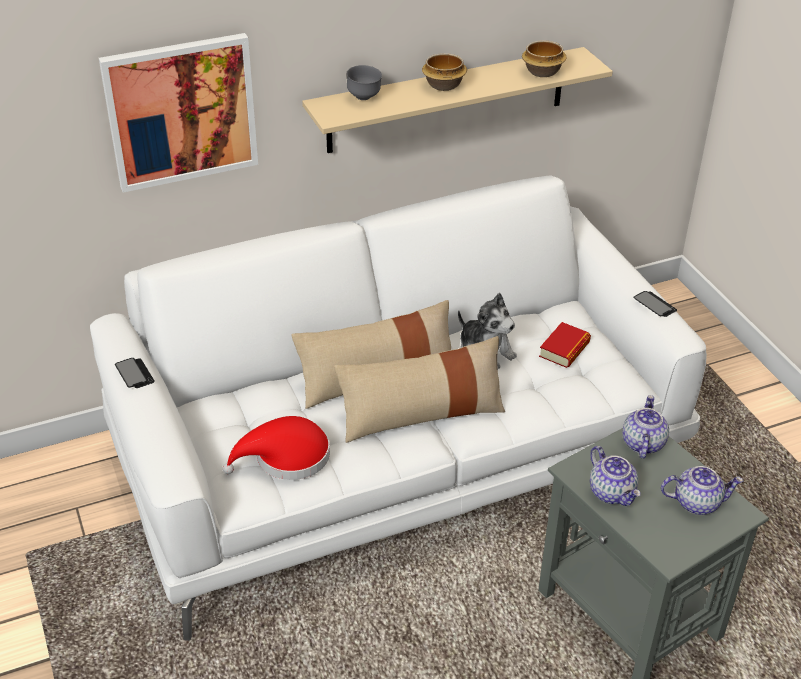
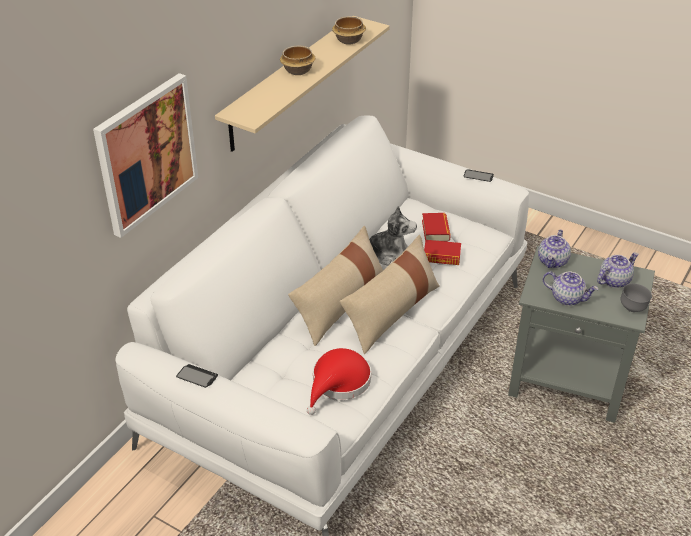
camera: 35 degrees left, 0 degrees up
grey bowl [347,65,382,100] -> grey bowl moved to [621,283,652,312]
teapot [622,395,669,459] -> teapot turned 135 degrees counterclockwise [538,230,571,268]
none -> book [424,240,461,265]

